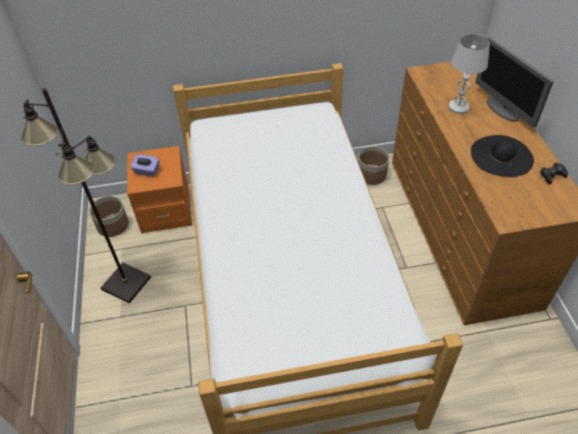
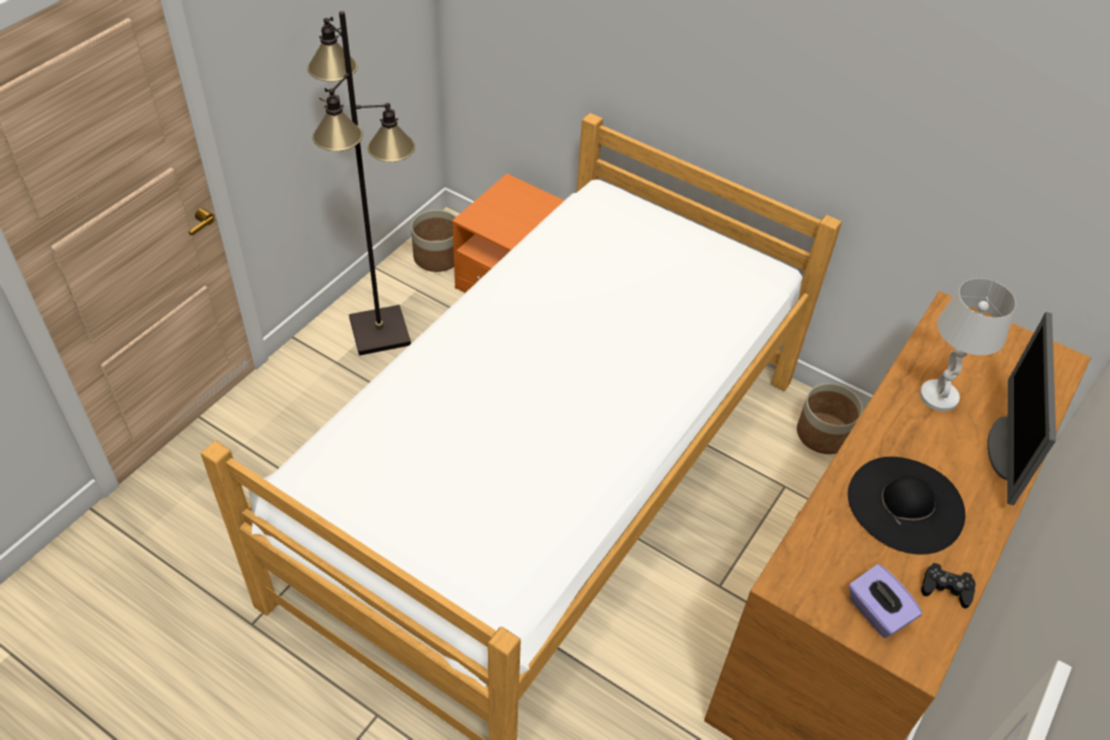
camera: 40 degrees right, 0 degrees up
purple tissue box [130,154,159,177] -> purple tissue box moved to [849,564,922,638]

